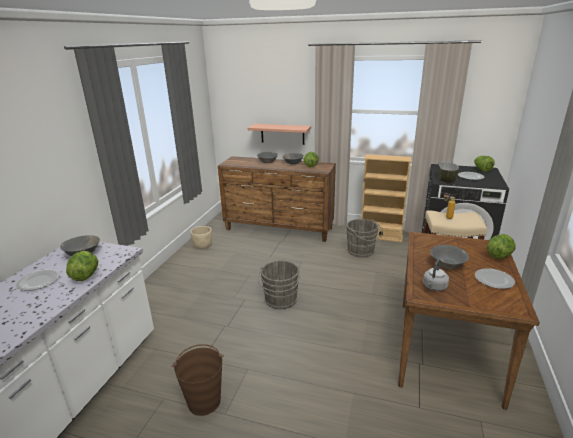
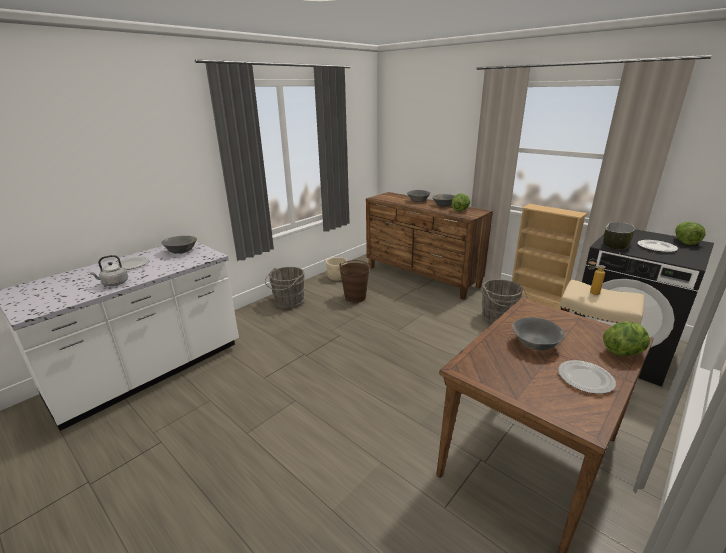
camera: 25 degrees right, 0 degrees up
lettuce [66,251,98,281] -> none
brown bucket [171,344,224,416] -> brown bucket moved to [339,260,371,303]
shelf [247,124,311,145] -> none
grey bucket [258,260,300,309] -> grey bucket moved to [265,267,305,309]
grey kettle [423,259,449,291] -> grey kettle moved to [90,255,128,286]

